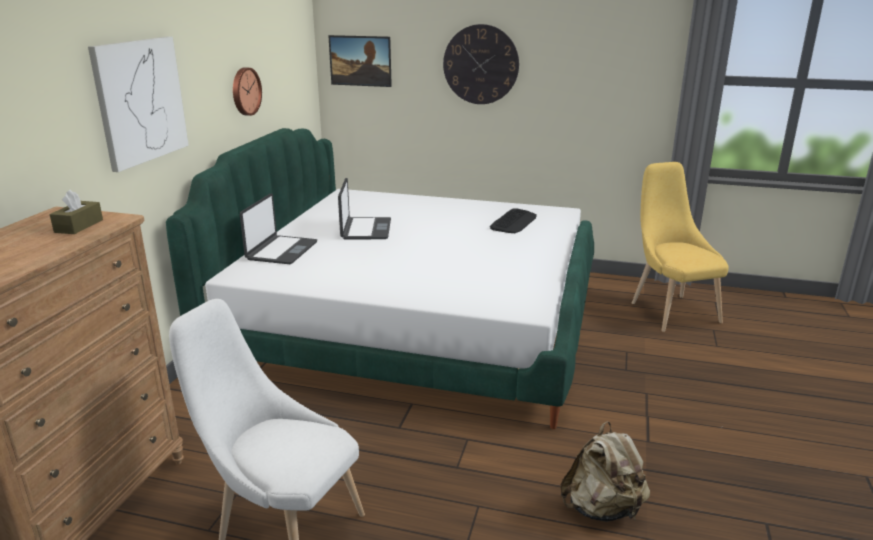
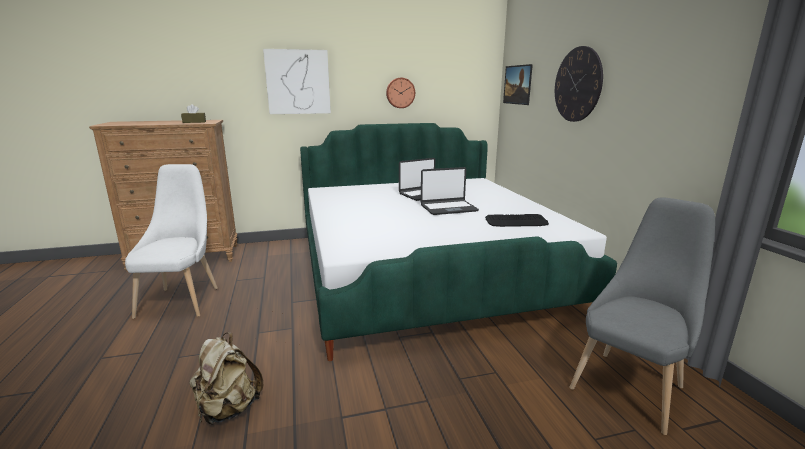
camera: 60 degrees right, 5 degrees down
laptop [240,193,317,264] -> laptop moved to [421,167,479,215]
yellow chair [632,162,729,332] -> grey chair [569,197,715,435]

